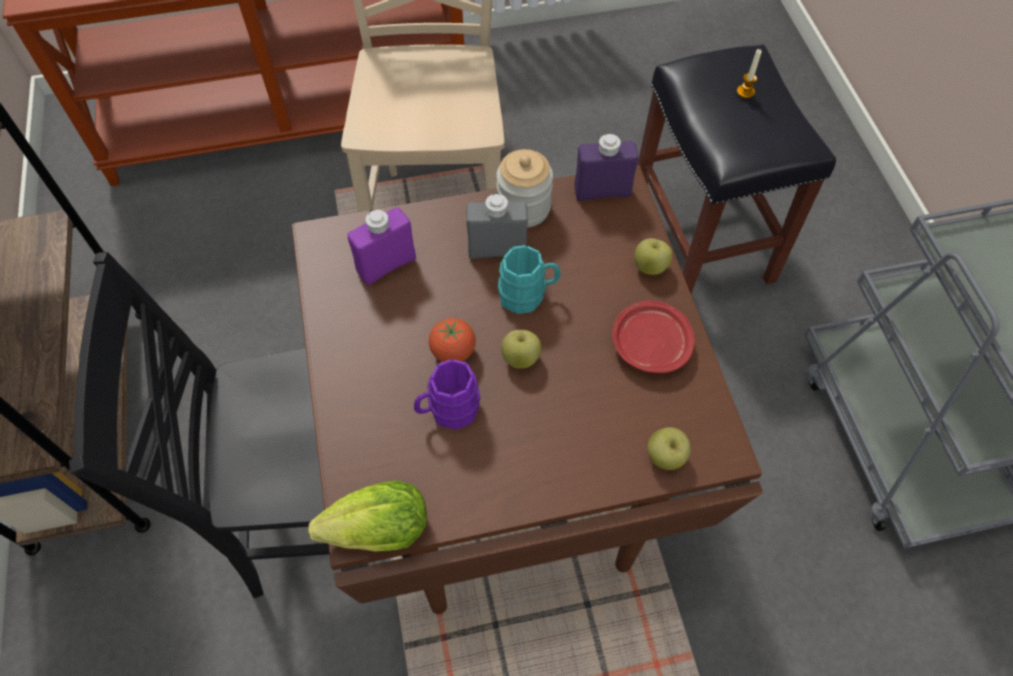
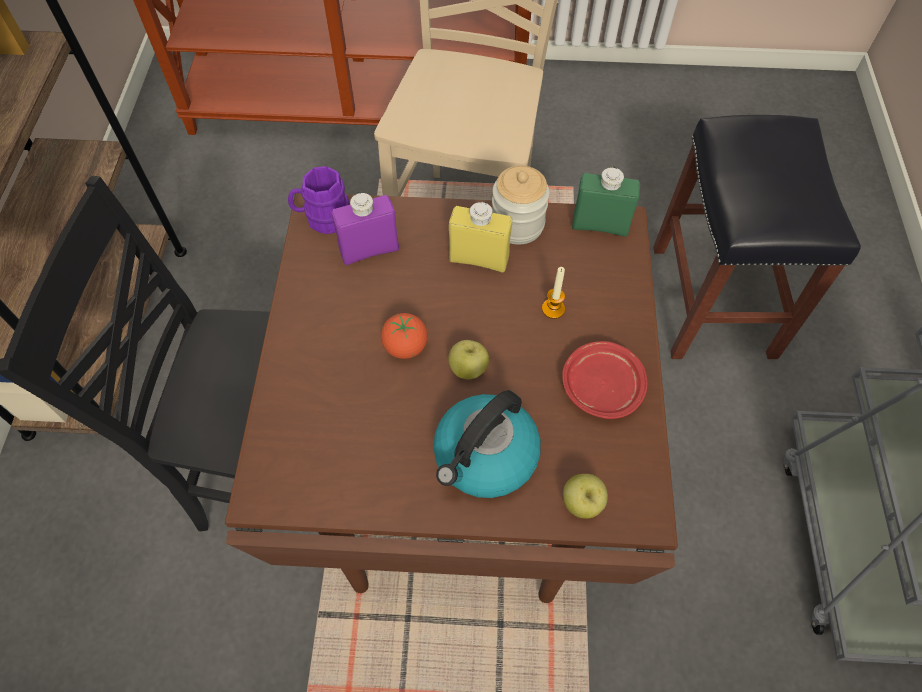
camera: 15 degrees right, 0 degrees up
lettuce [308,480,427,551] -> none
purple mug [414,359,480,429] -> purple mug moved to [288,166,350,234]
grey bottle [466,193,528,259] -> yellow bottle [449,201,512,272]
turquoise mug [498,245,561,314] -> none
purple bottle [574,133,638,201] -> green bottle [572,166,640,237]
apple [634,238,673,275] -> none
candle [737,49,762,98] -> candle moved to [542,267,565,319]
none -> kettle [433,390,541,498]

